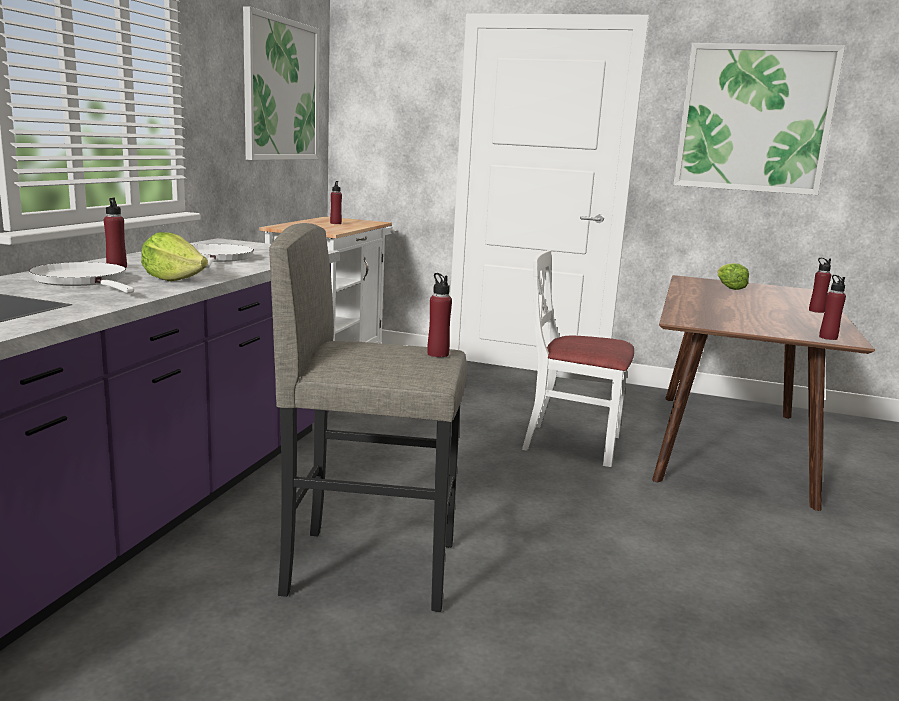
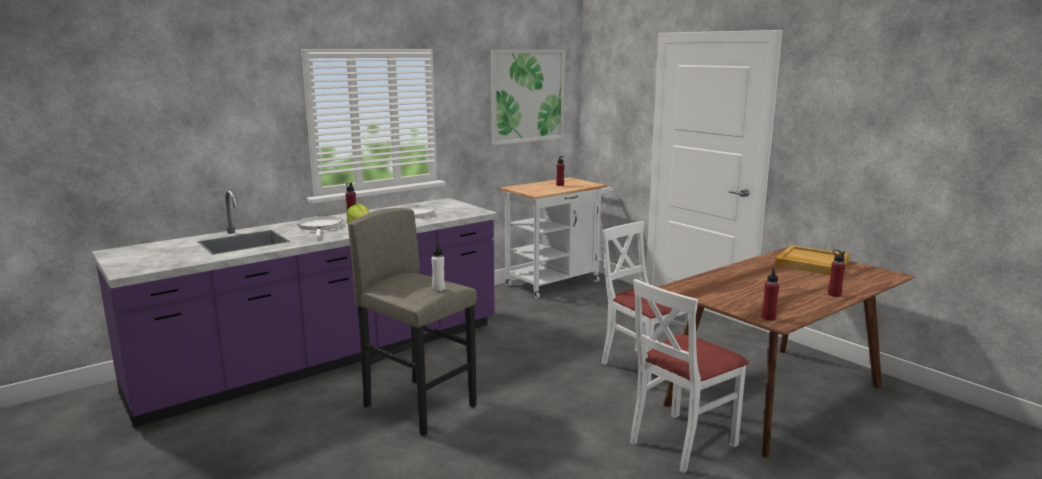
camera: 35 degrees right, 0 degrees up
red bottle [427,273,452,357] -> white bottle [432,243,445,291]
picture [673,43,845,195] -> none
lettuce [718,263,749,290] -> beige tray [775,245,850,275]
none -> white chair [630,279,749,473]

